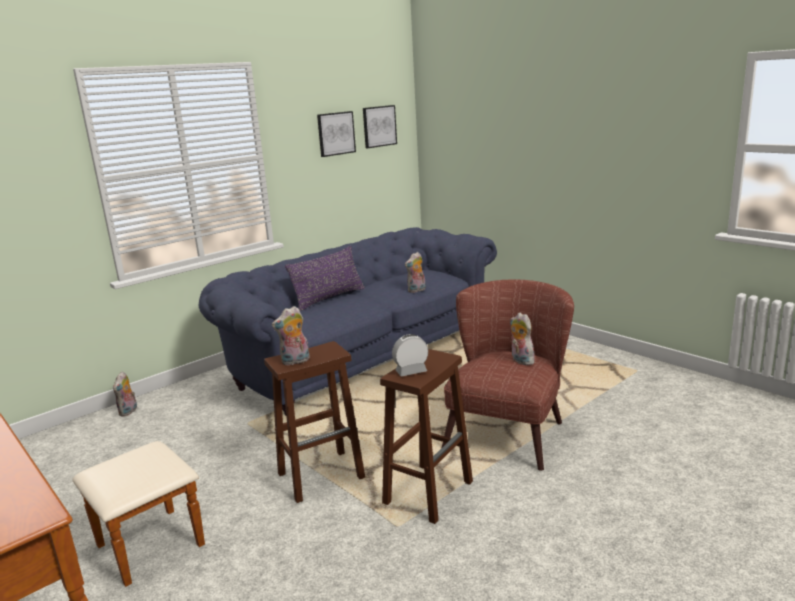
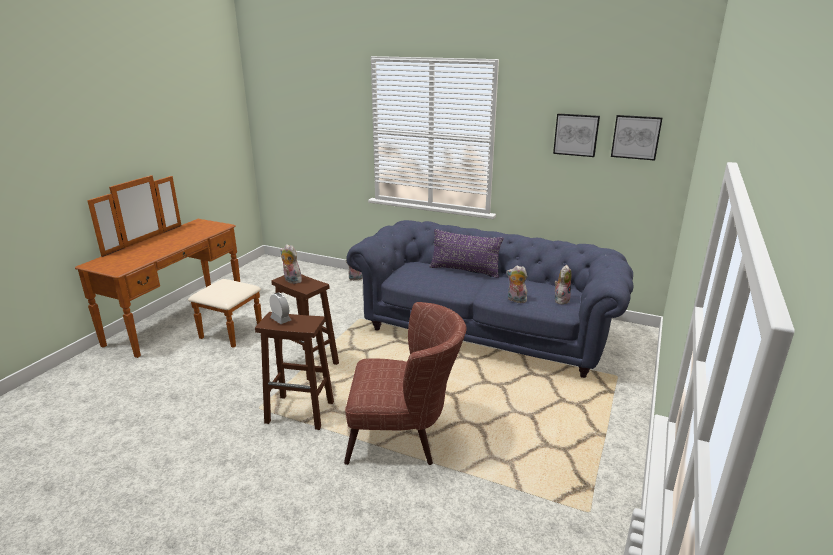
camera: 65 degrees right, 5 degrees up
plush toy [510,312,537,365] -> plush toy moved to [555,265,572,304]

